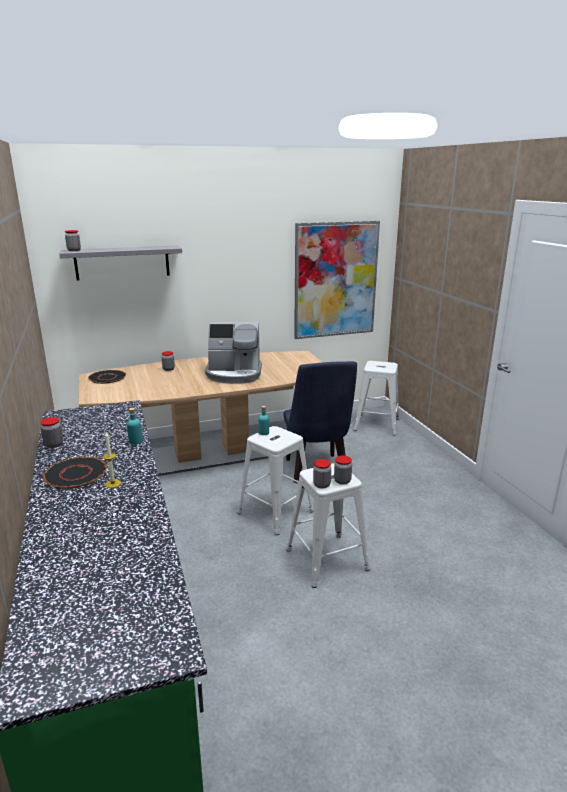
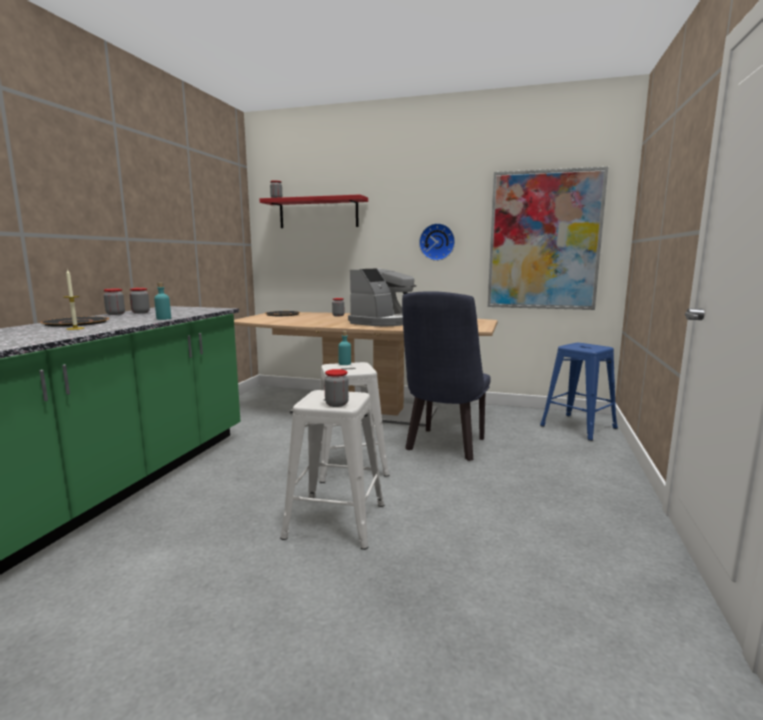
camera: 35 degrees right, 10 degrees down
grey shelf [59,246,182,280] -> red shelf [260,194,368,228]
coffee machine [205,322,262,384] -> coffee machine turned 90 degrees counterclockwise [348,269,417,326]
jar [313,459,331,489] -> jar moved to [129,288,150,314]
white stool [354,361,399,436] -> blue stool [540,343,618,441]
none -> wall clock [419,223,455,261]

